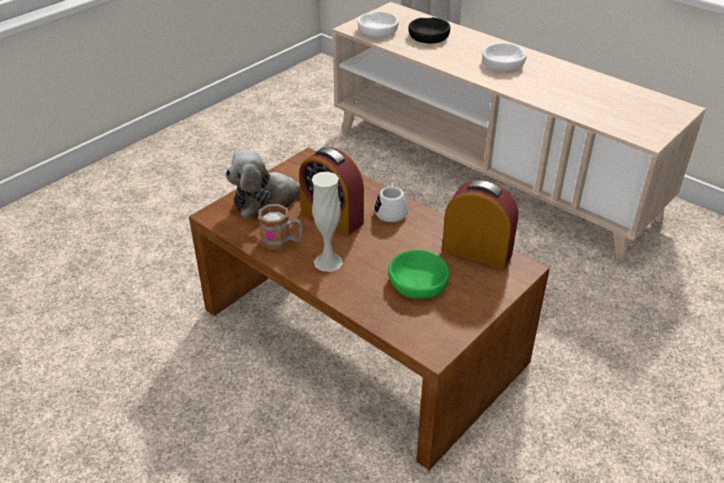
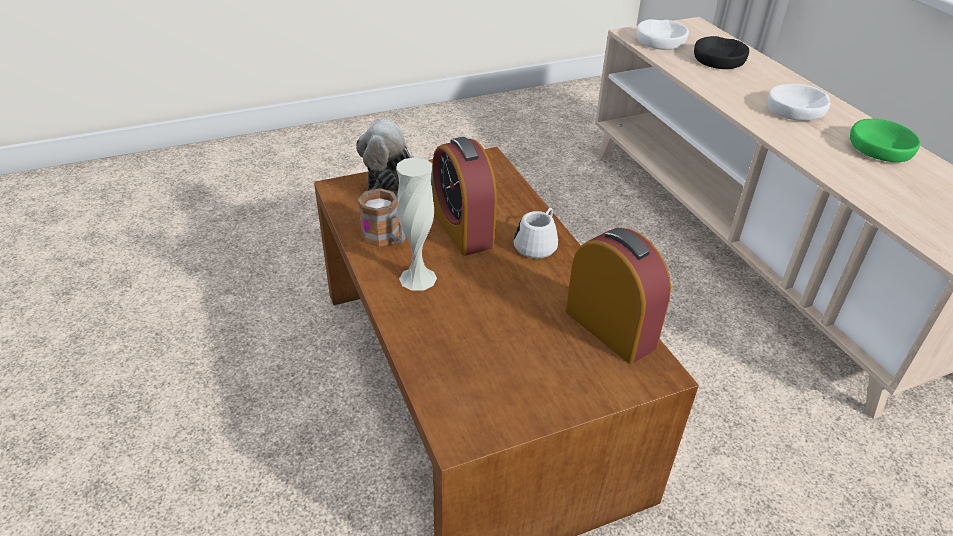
camera: 25 degrees right, 0 degrees up
green bowl [388,249,449,299] -> green bowl moved to [850,119,920,162]

